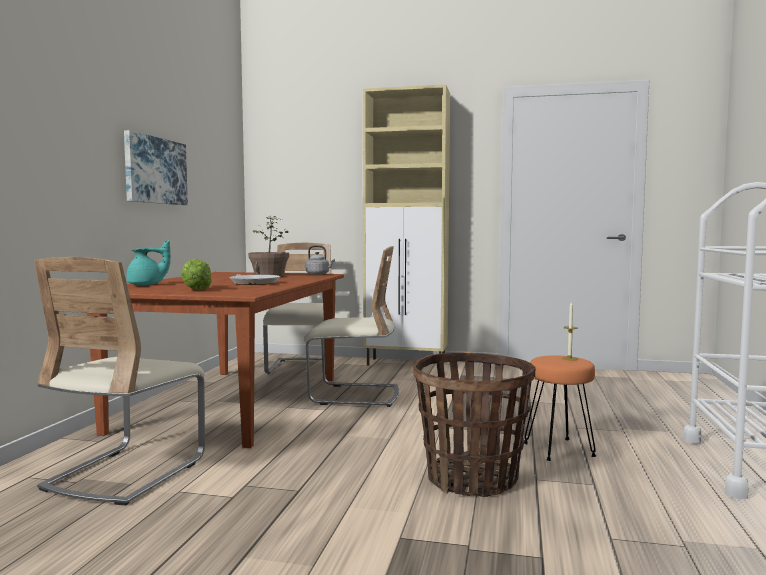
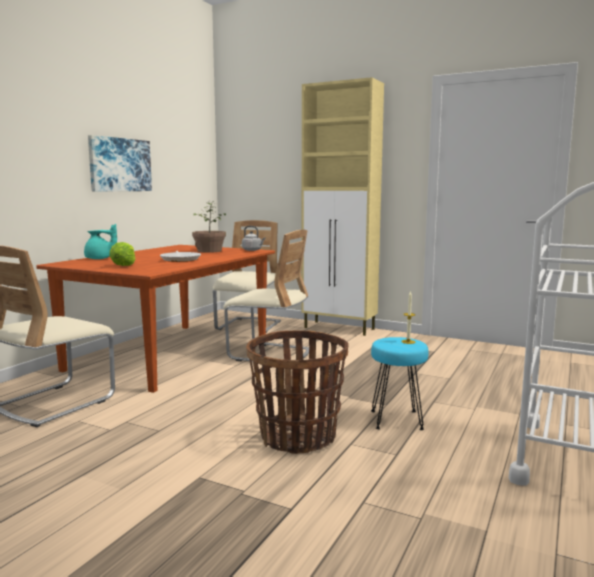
camera: 15 degrees right, 5 degrees up
orange stool [524,355,596,461] -> turquoise stool [371,337,429,430]

